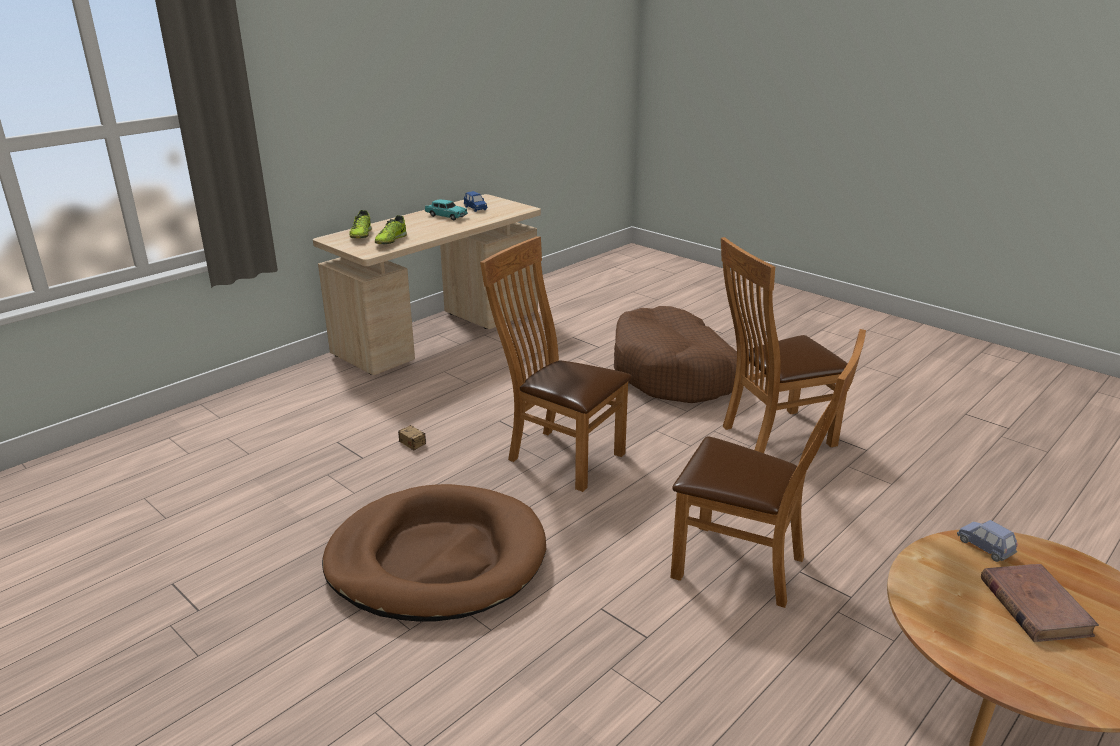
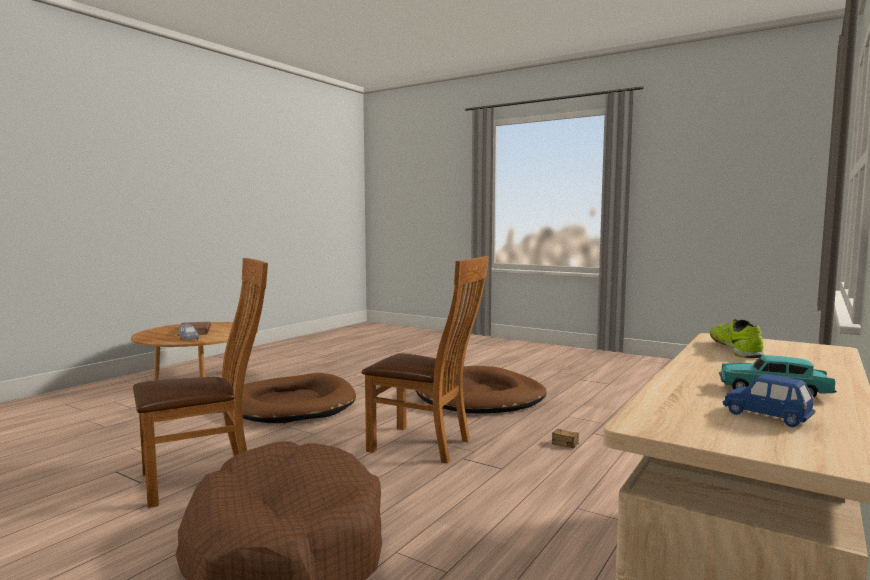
camera: 170 degrees right, 20 degrees down
shoe [349,210,372,238] -> none
brown chair [670,329,866,608] -> brown dog bed [242,373,356,423]

